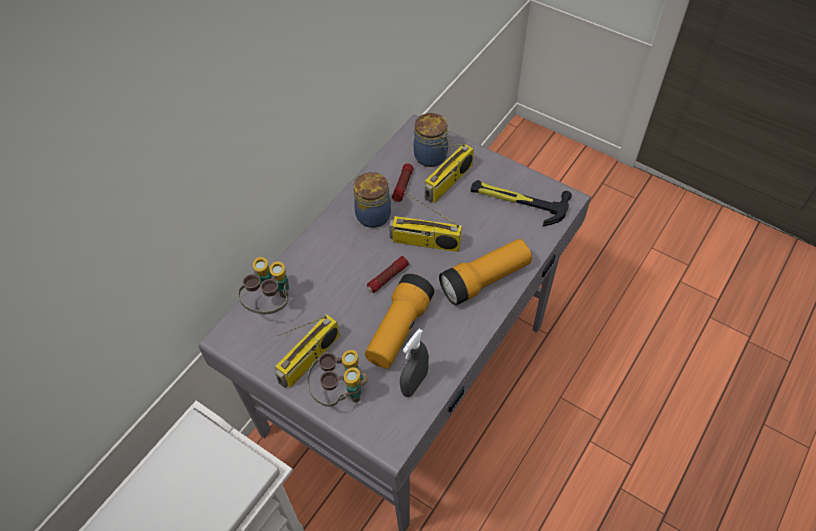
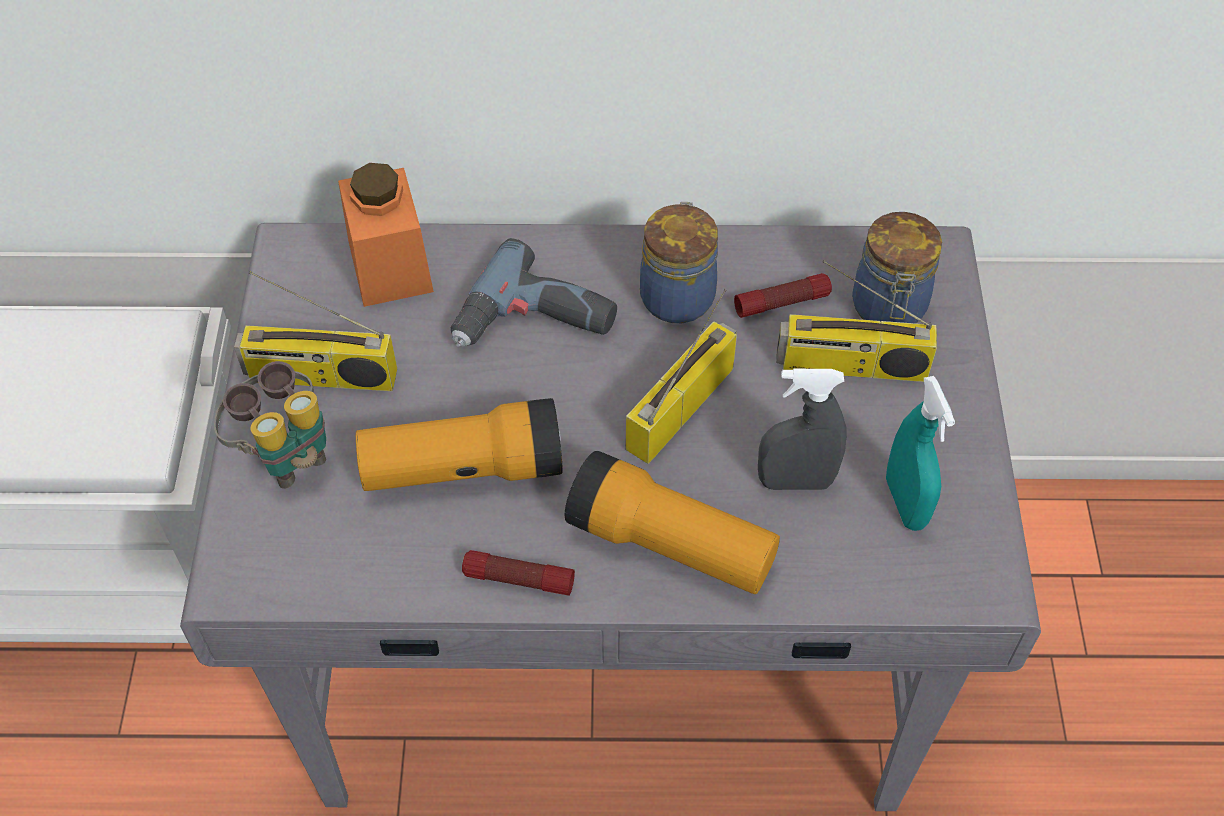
camera: 55 degrees right, 0 degrees up
binoculars [238,257,289,314] -> orange jar [338,163,434,307]
flashlight [367,256,409,293] -> flashlight moved to [462,550,575,596]
radio [389,192,462,252] -> radio turned 60 degrees clockwise [625,289,737,464]
grey spray bottle [400,329,429,397] -> grey spray bottle moved to [758,369,847,490]
hammer [471,180,572,226] -> turquoise spray bottle [886,376,955,531]
none -> power drill [451,238,617,347]

